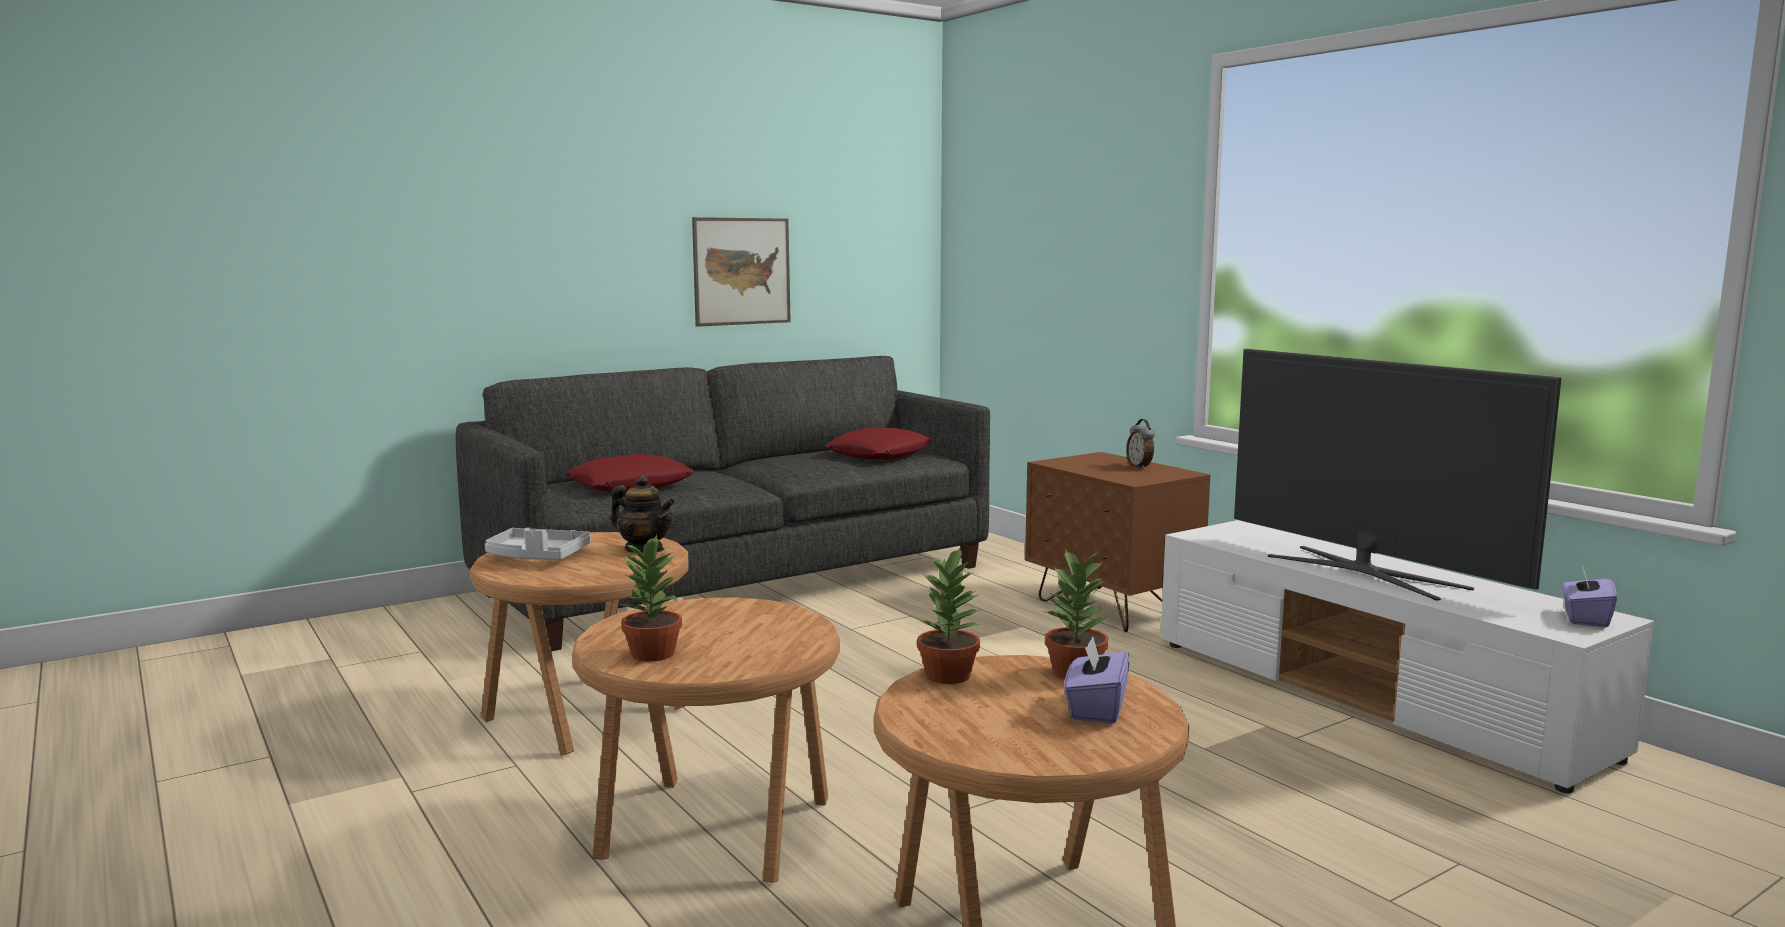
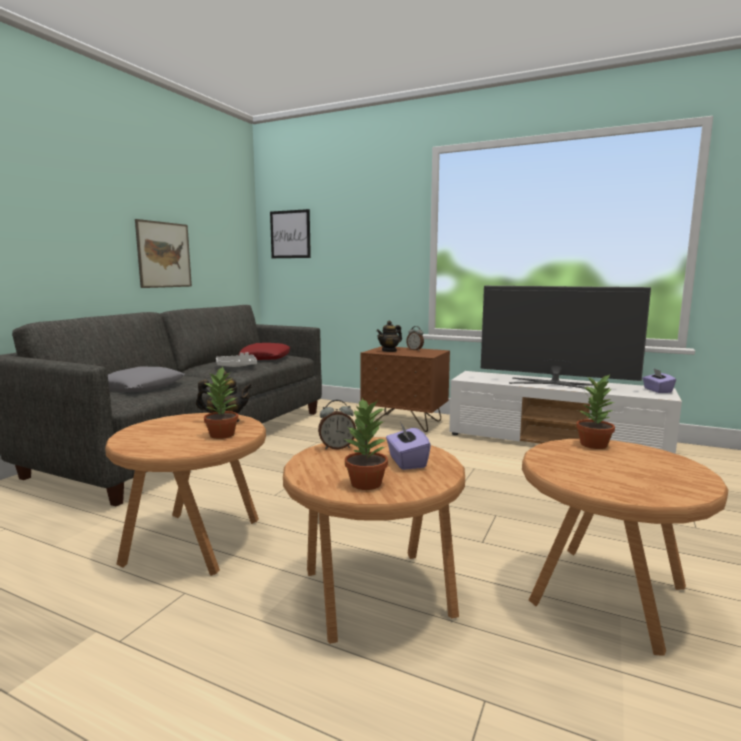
camera: 30 degrees left, 0 degrees up
grey tray [485,528,591,560] -> grey tray moved to [216,352,257,367]
red pillow [565,454,695,492] -> grey pillow [108,367,185,392]
potted plant [917,547,980,684] -> potted plant moved to [203,367,238,439]
purple tissue box [1064,636,1130,724] -> purple tissue box moved to [386,422,431,470]
none -> picture [270,209,311,258]
none -> alarm clock [318,400,356,449]
none -> teapot [377,321,402,352]

